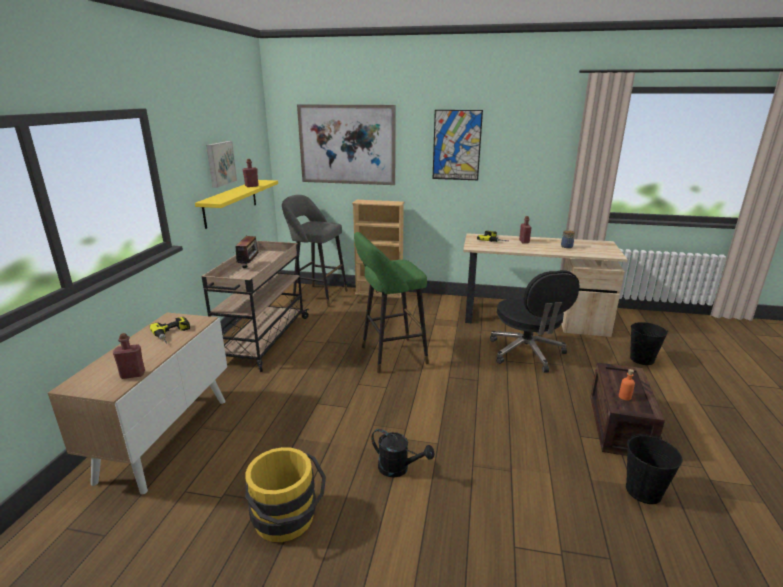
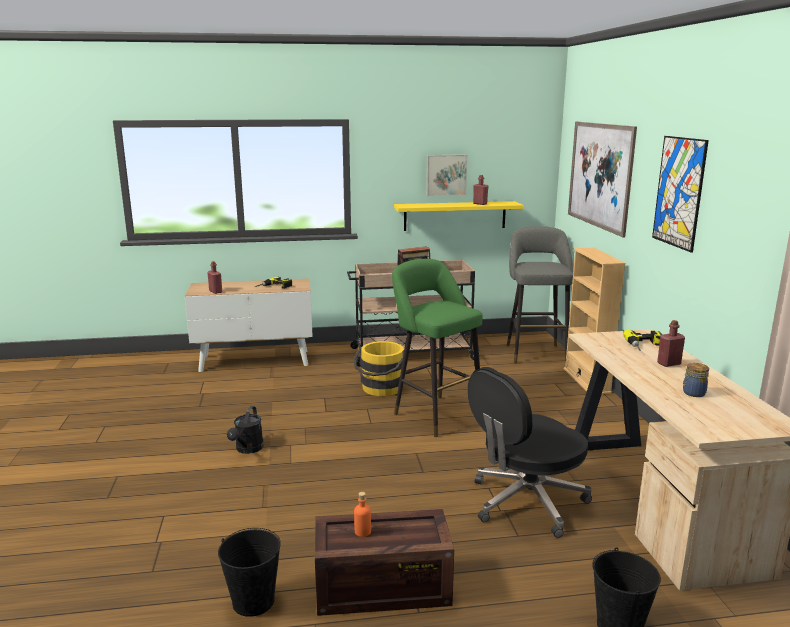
camera: 70 degrees right, 5 degrees down
yellow bucket [245,447,326,542] -> yellow bucket moved to [353,341,404,396]

